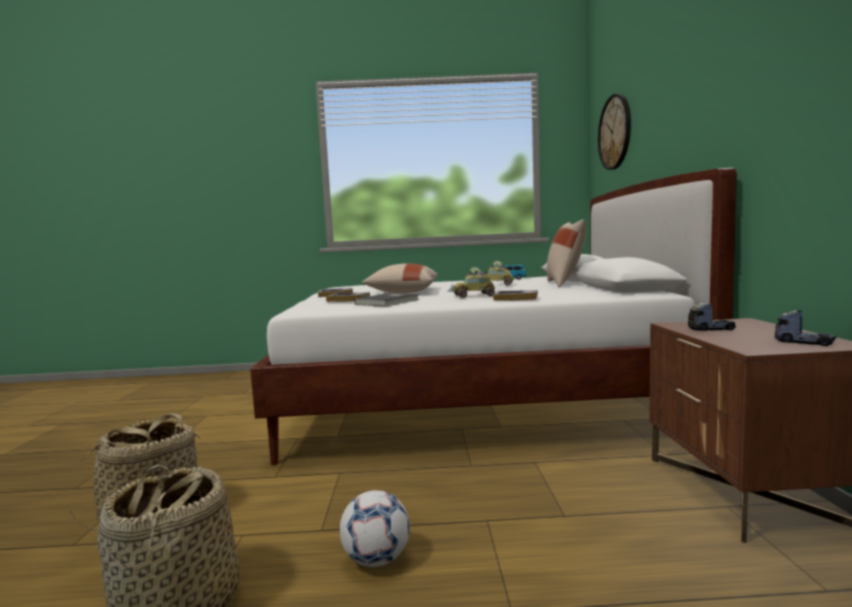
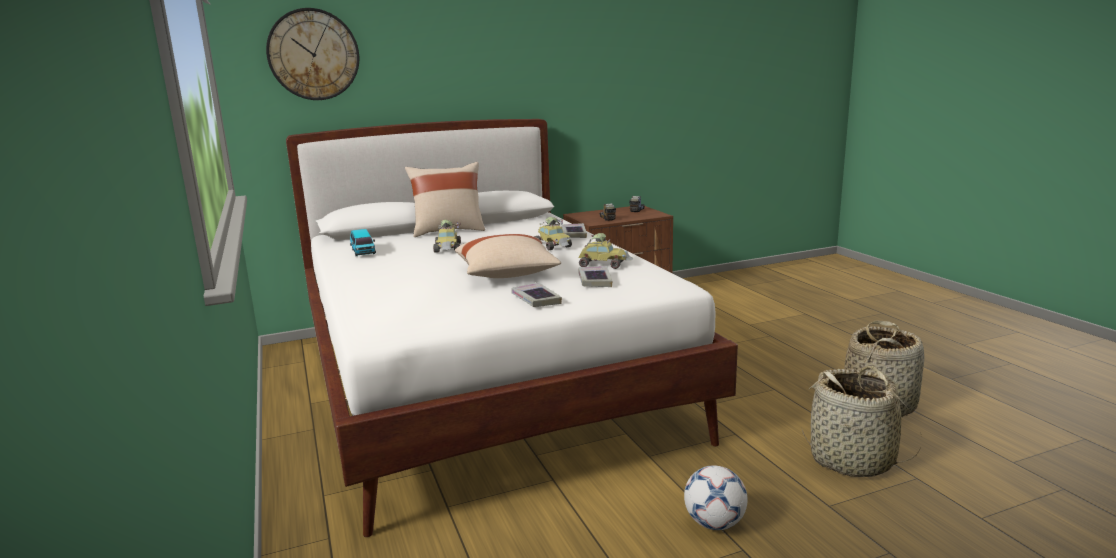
camera: 110 degrees left, 10 degrees up
football [340,490,410,567] -> football moved to [684,465,748,530]
grey book [354,293,420,306] -> toy car [578,233,633,269]

